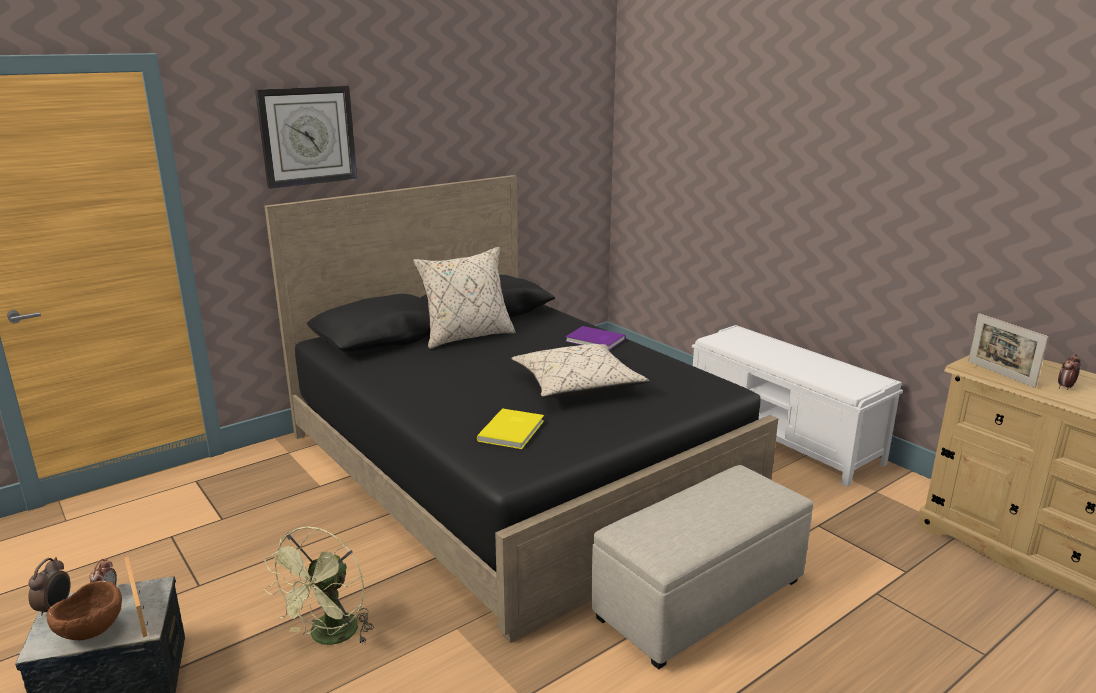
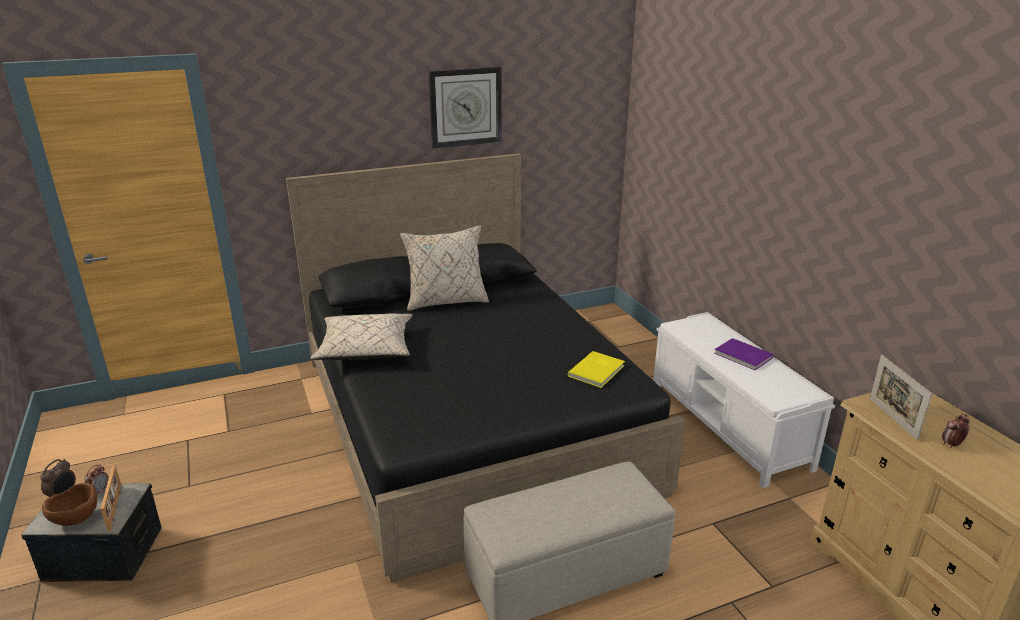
camera: 15 degrees right, 5 degrees up
wall clock [255,86,357,189] -> wall clock moved to [428,67,502,149]
green fan [264,527,374,645] -> none
yellow book [477,408,544,449] -> yellow book moved to [568,351,625,388]
beige pillow [511,344,649,397] -> beige pillow moved to [310,314,413,360]
purple book [565,326,626,350] -> purple book moved to [714,338,773,370]

